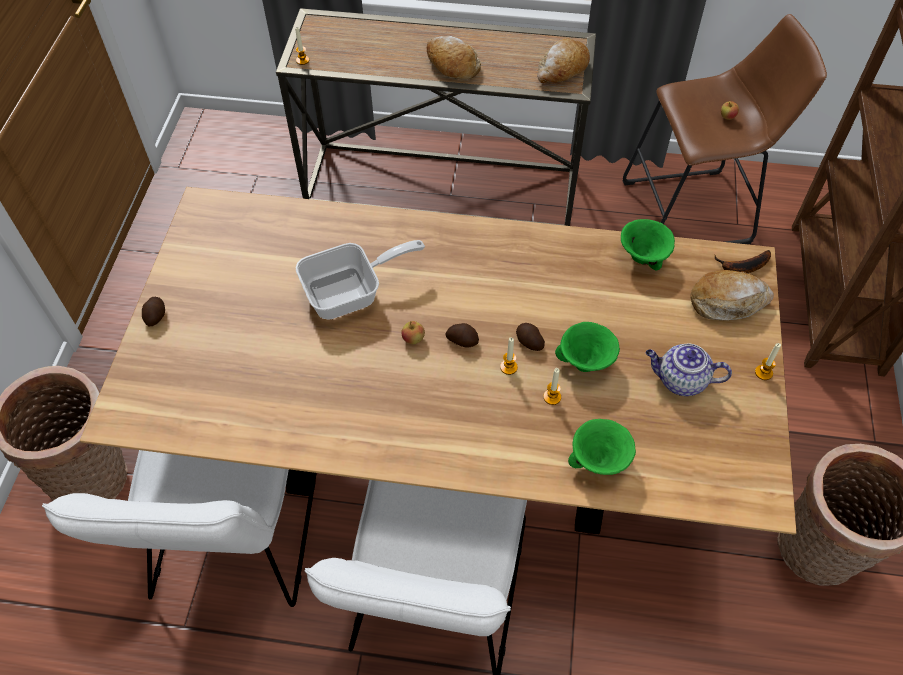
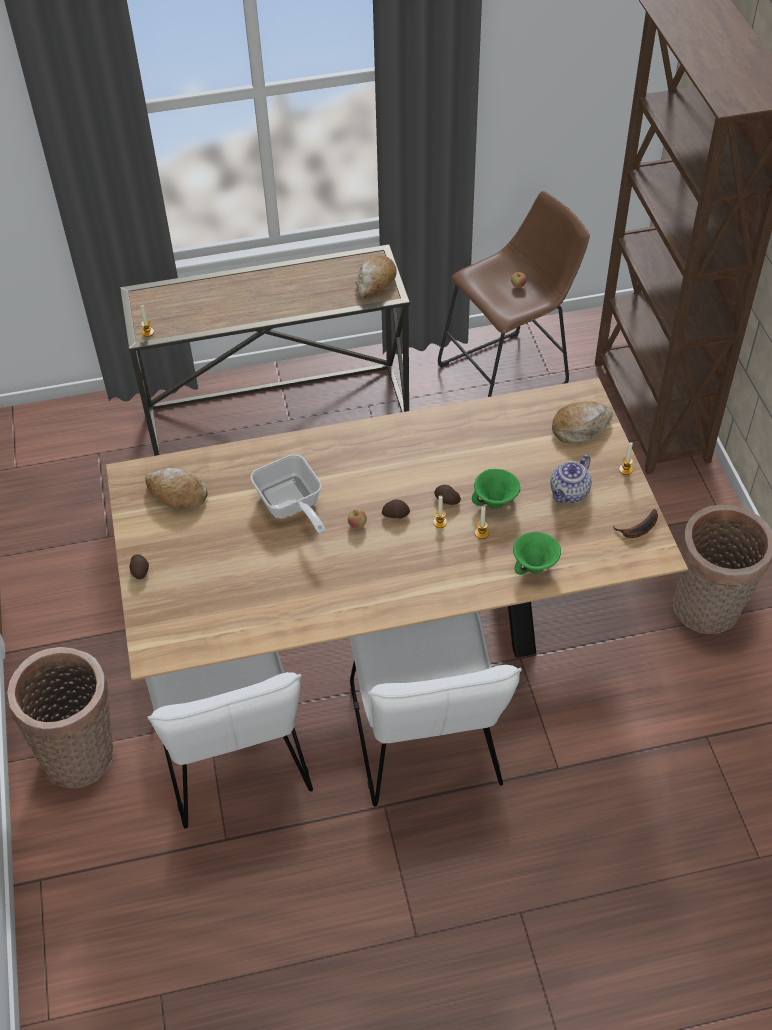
camera: 20 degrees left, 5 degrees down
frying pan [296,240,425,320] -> frying pan turned 105 degrees clockwise [250,454,325,534]
bread [427,36,481,80] -> bread moved to [145,468,208,509]
green bowl [621,219,675,271] -> none
teapot [646,343,732,396] -> teapot turned 45 degrees counterclockwise [550,455,592,503]
banana [715,250,771,273] -> banana moved to [613,509,658,538]

